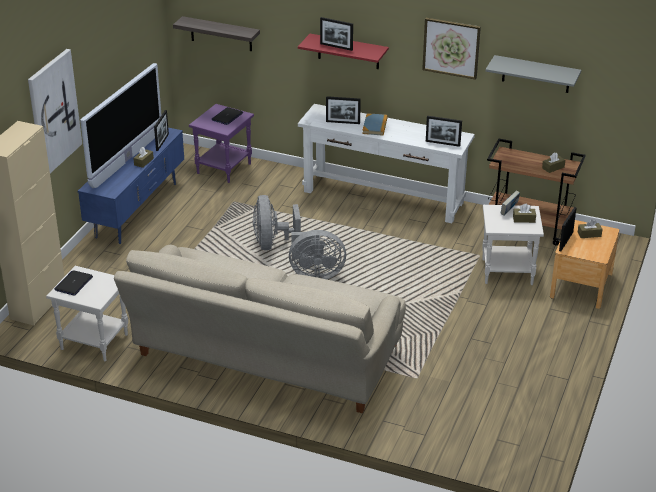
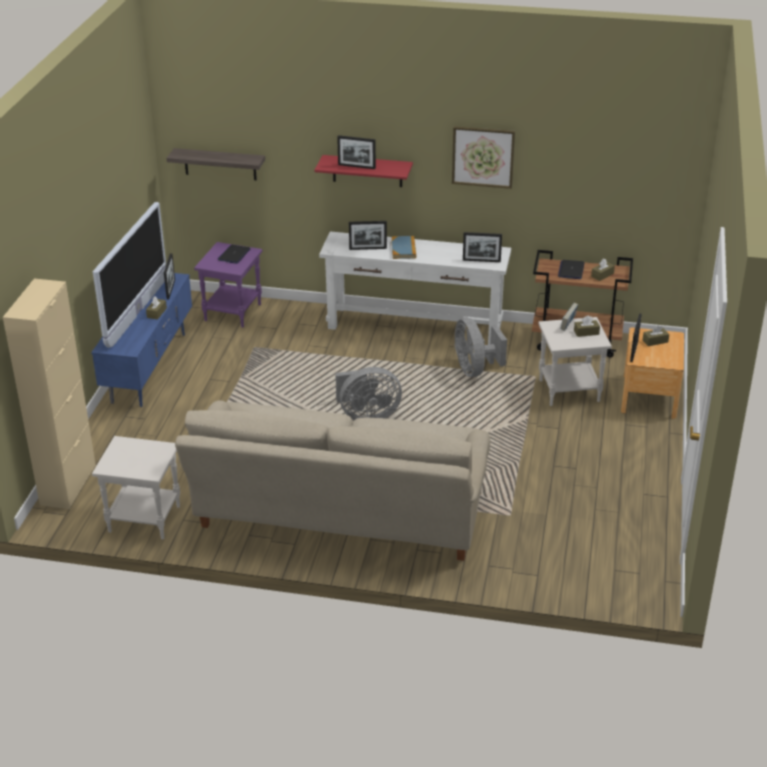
camera: 10 degrees left, 0 degrees up
picture [28,49,82,173] -> none
laptop [54,270,93,296] -> laptop moved to [558,260,584,279]
grey fan [253,195,301,250] -> grey fan moved to [454,318,507,377]
grey shelf [485,55,581,93] -> none

